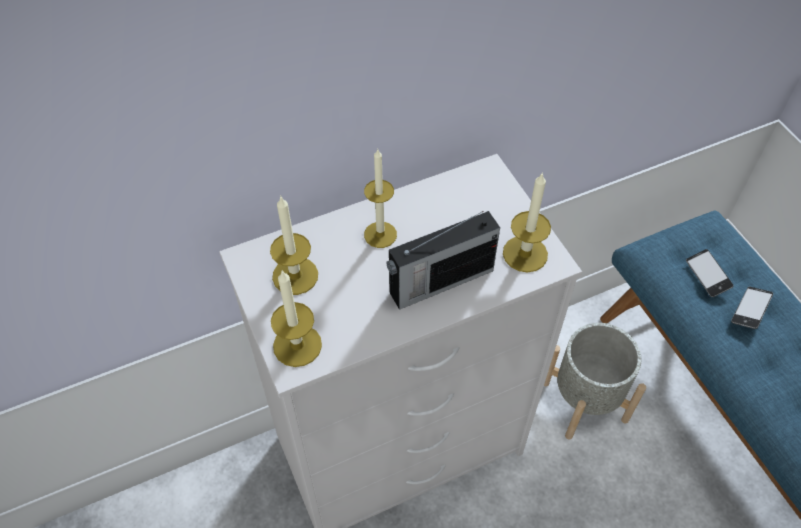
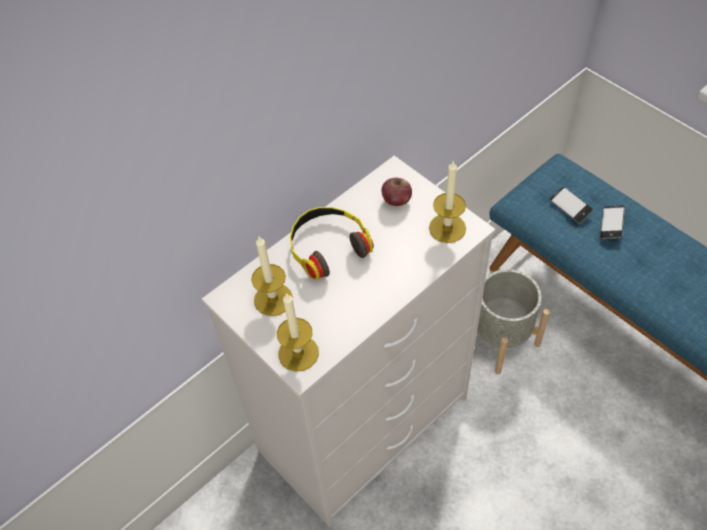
camera: 15 degrees left, 0 degrees up
candle [364,149,397,248] -> headphones [290,207,374,280]
radio [386,211,500,310] -> none
none -> apple [381,178,412,206]

